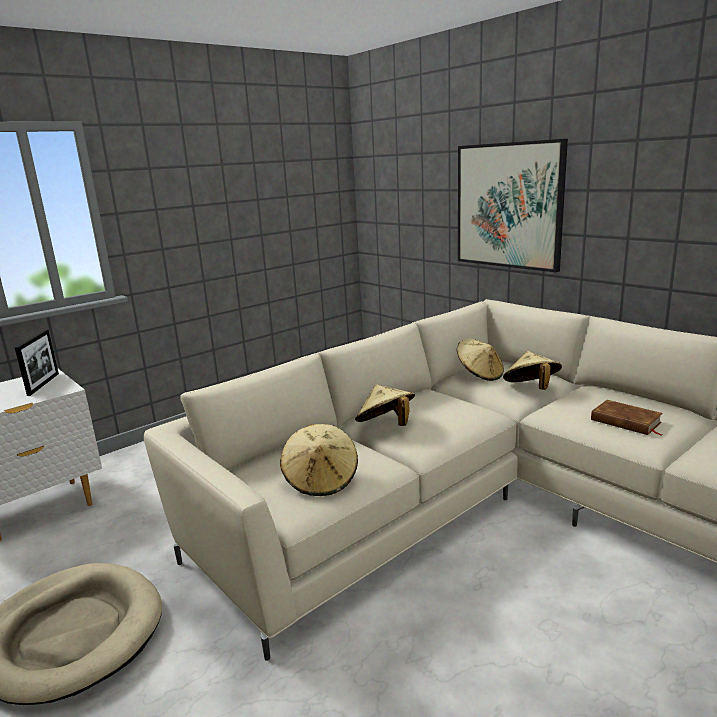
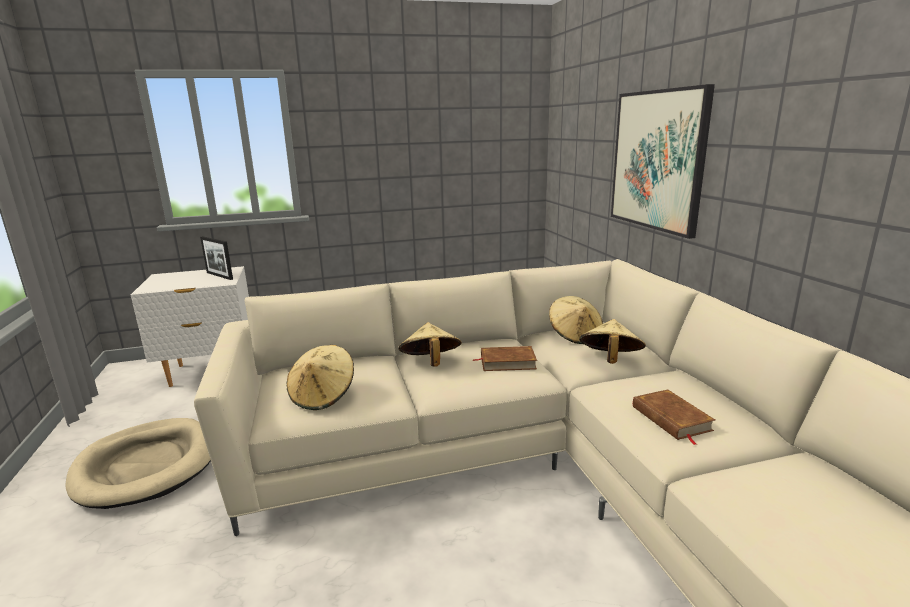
camera: 25 degrees right, 0 degrees up
picture frame [15,330,59,396] -> picture frame turned 105 degrees clockwise [200,236,233,280]
none -> brown book [472,346,537,371]

